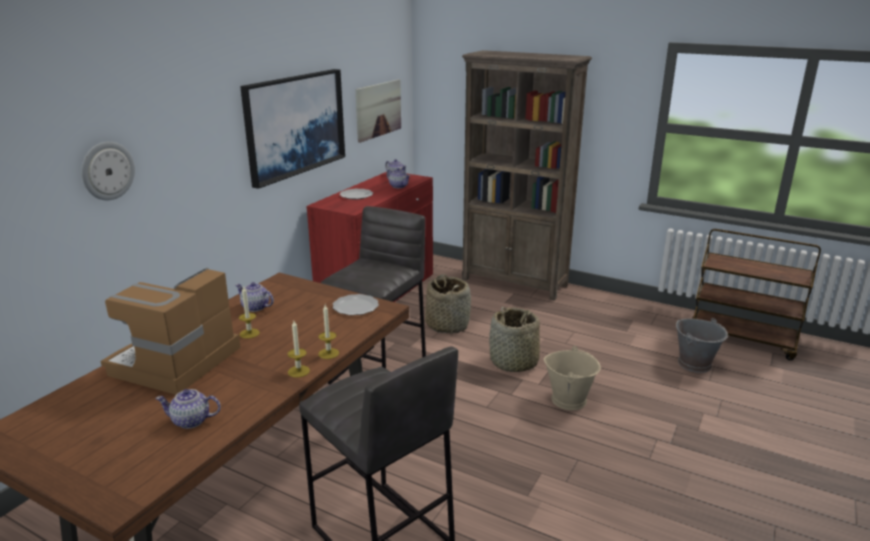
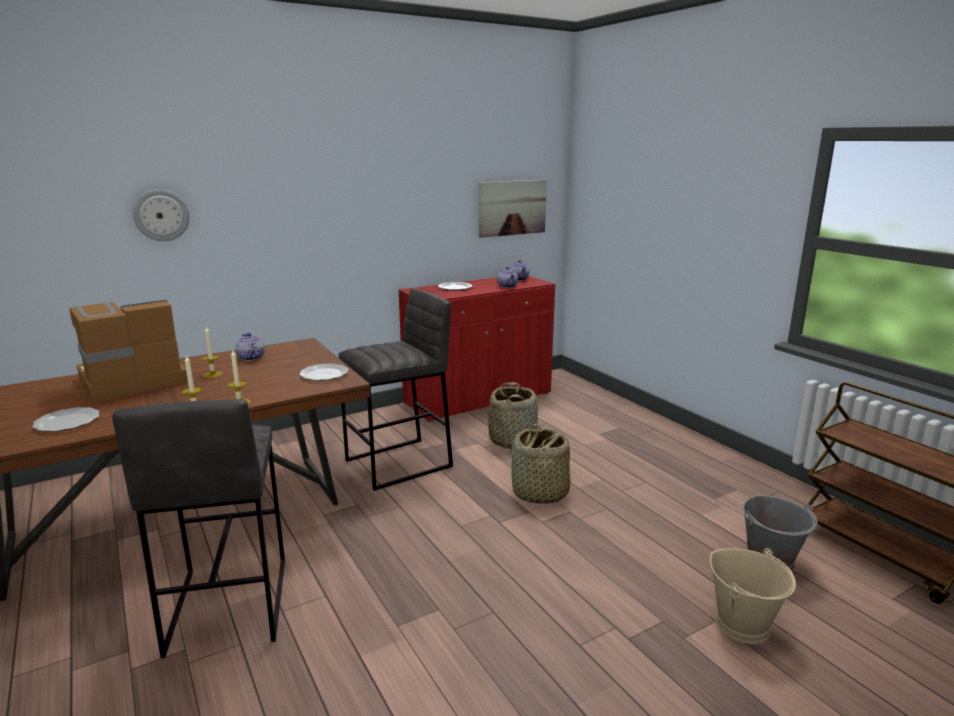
camera: 30 degrees right, 5 degrees down
teapot [156,389,221,429] -> plate [32,407,100,432]
picture [240,69,345,189] -> none
brown bookcase [462,50,592,300] -> none
beige bucket [544,346,601,410] -> beige bucket moved to [710,548,796,644]

